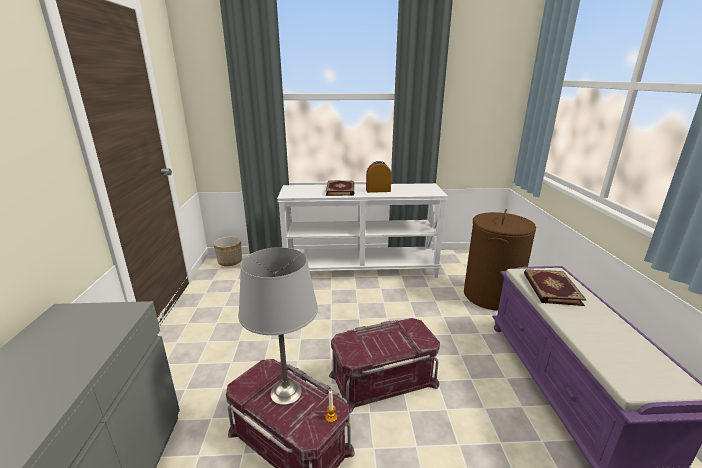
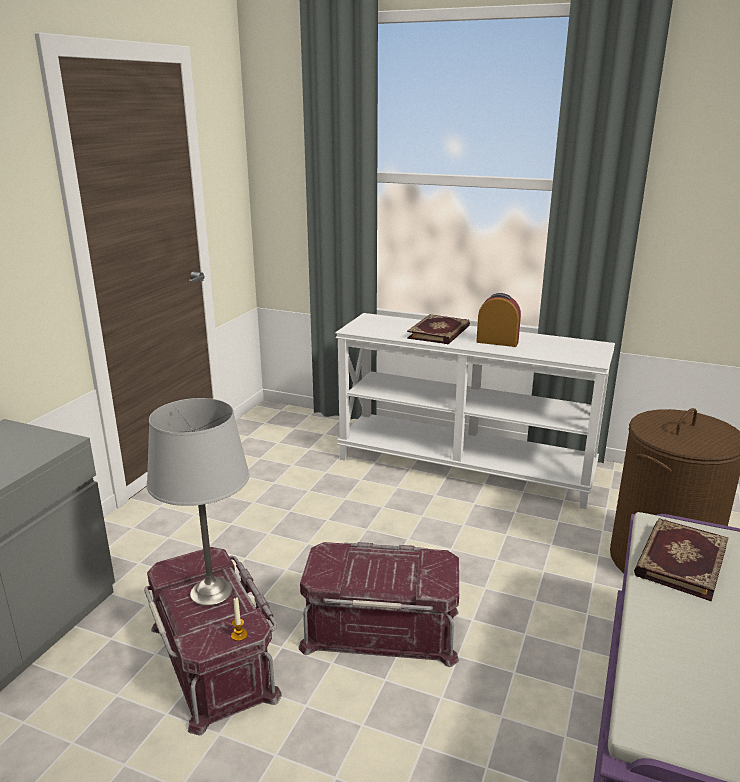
camera: 25 degrees right, 0 degrees up
planter [213,236,242,266] -> none

